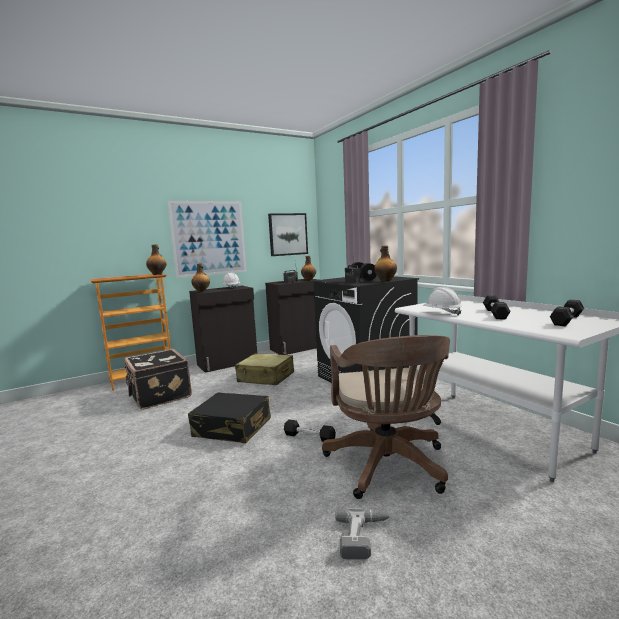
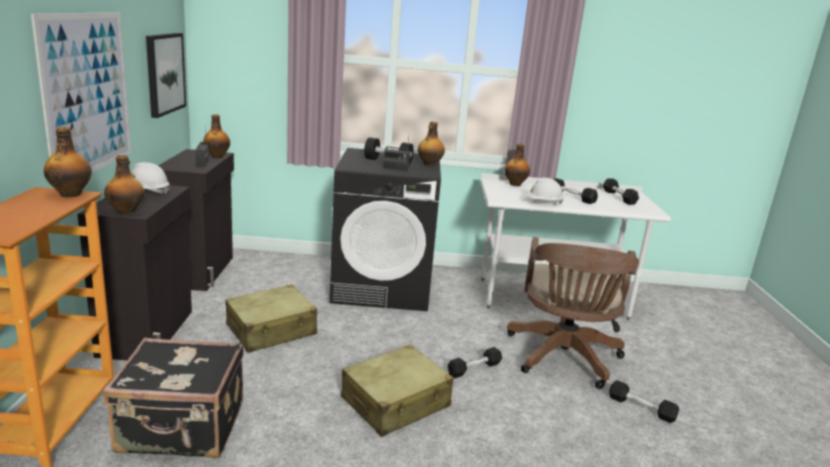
camera: 60 degrees left, 10 degrees up
black suitcase [188,392,271,443] -> beige suitcase [341,344,453,437]
brown office chair [322,335,450,499] -> brown office chair turned 75 degrees clockwise [507,237,639,389]
power drill [335,509,390,560] -> black dumbbell [609,380,679,423]
none -> bottle [505,144,530,186]

